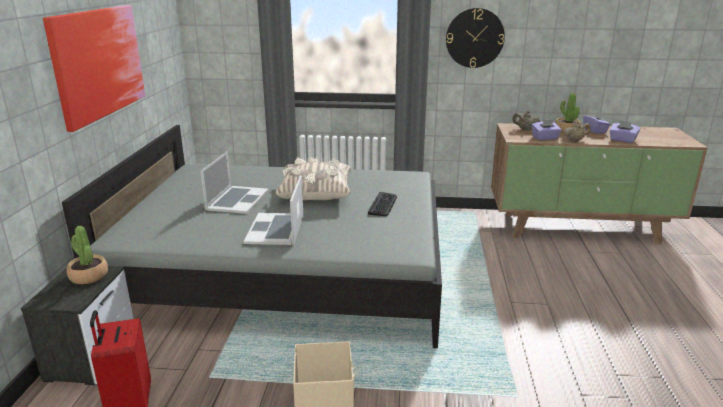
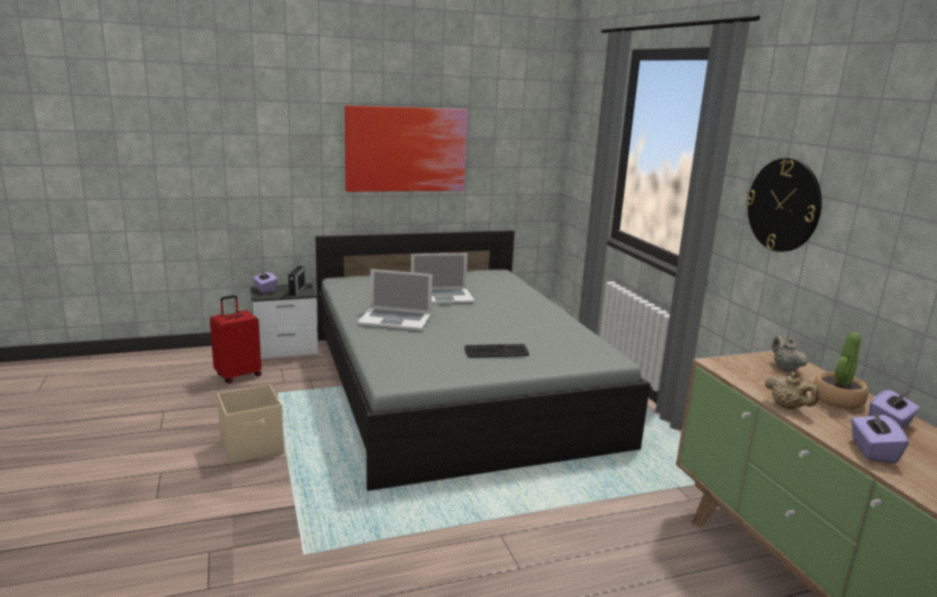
camera: 65 degrees right, 5 degrees down
potted plant [67,226,108,284] -> radio [288,263,305,296]
laptop [244,176,303,245] -> laptop turned 150 degrees counterclockwise [357,269,432,331]
beige pillow [276,157,351,200] -> none
purple tissue box [532,120,562,140] -> purple tissue box moved to [253,270,278,293]

